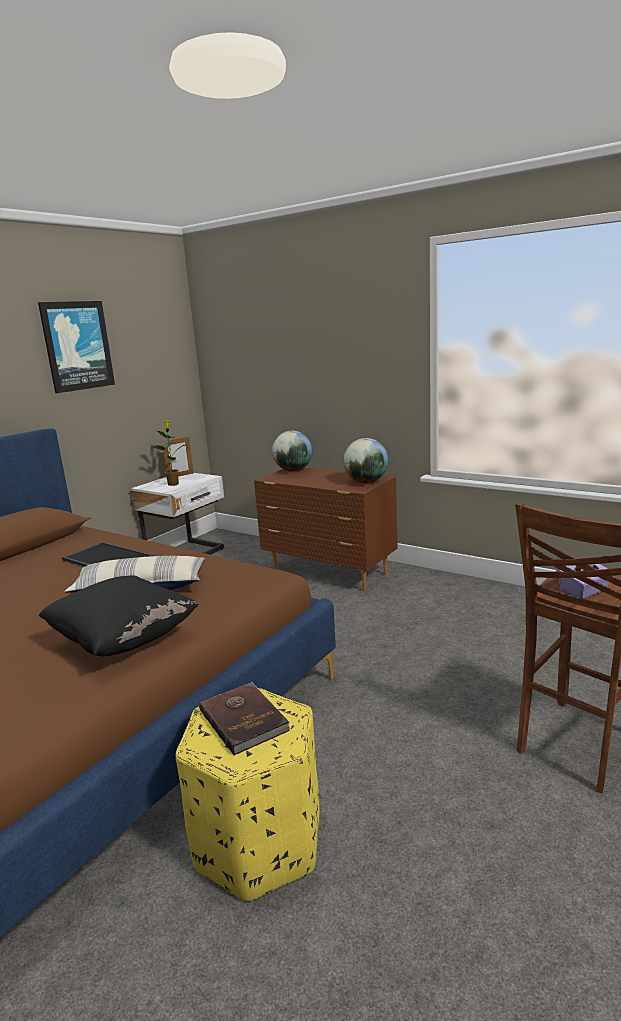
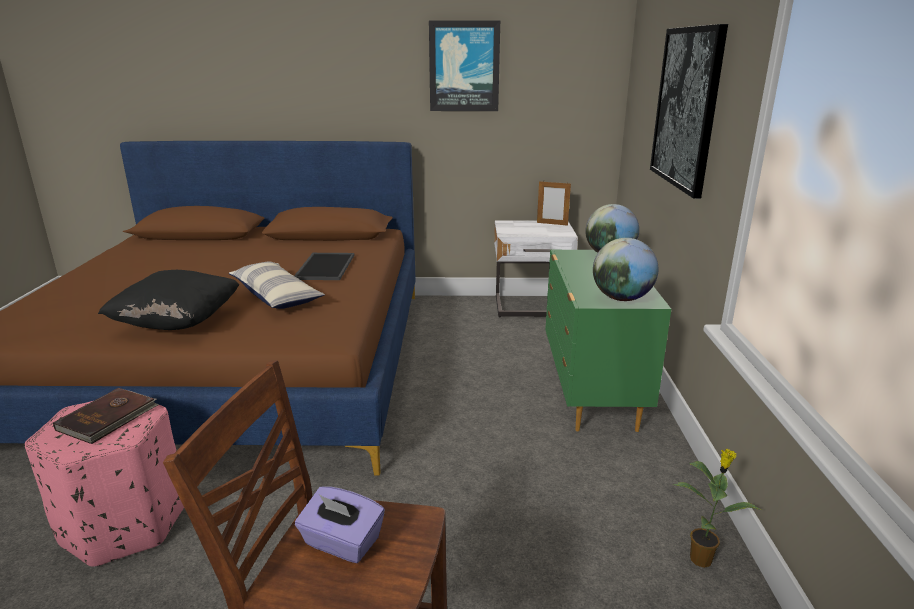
camera: 55 degrees right, 5 degrees up
potted plant [151,420,186,486] -> potted plant moved to [672,449,762,568]
yellow ottoman [176,688,319,902] -> pink ottoman [25,401,184,567]
brown dresser [254,467,398,591] -> green dresser [545,250,671,432]
none -> picture [650,24,728,199]

